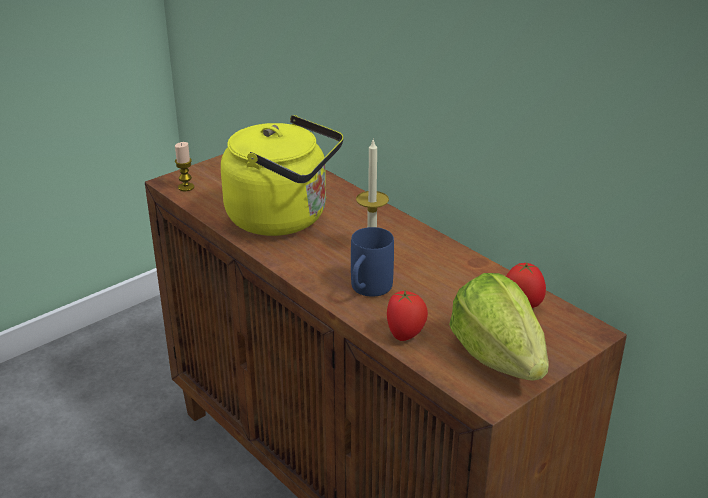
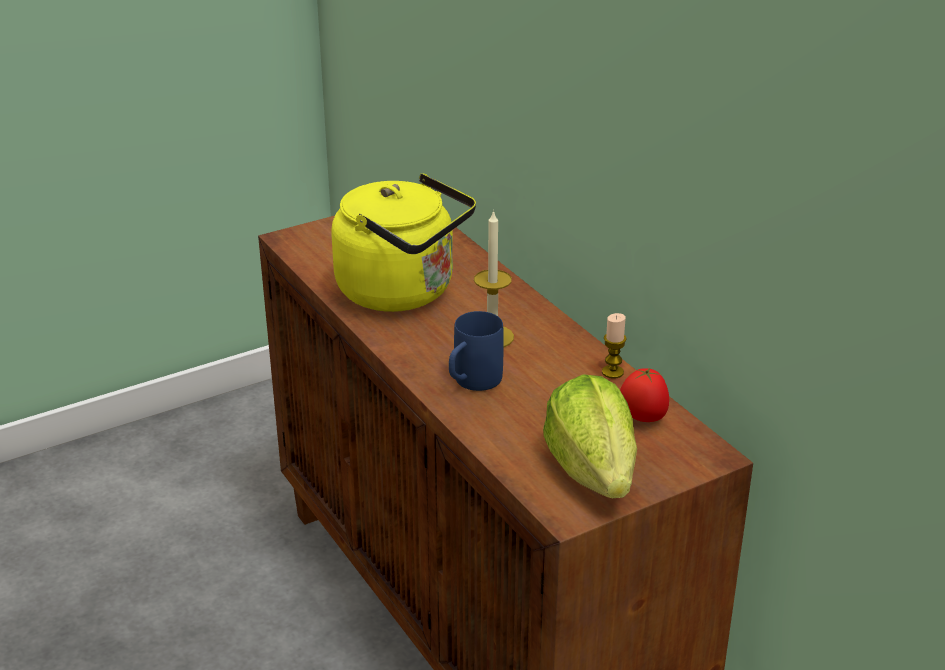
camera: 10 degrees right, 0 degrees up
candle [175,142,194,191] -> candle moved to [602,313,627,379]
tomato [387,290,428,341] -> none

